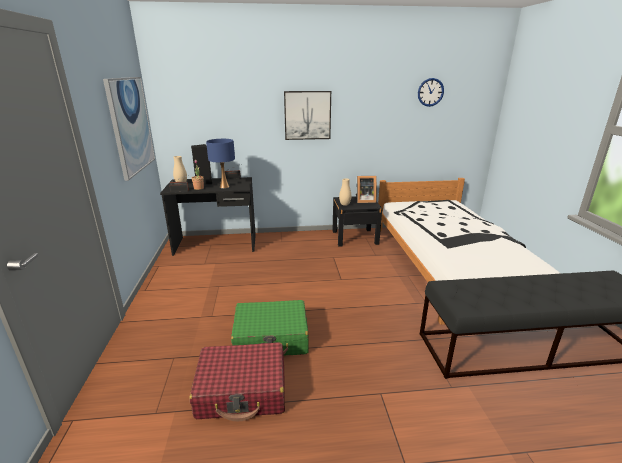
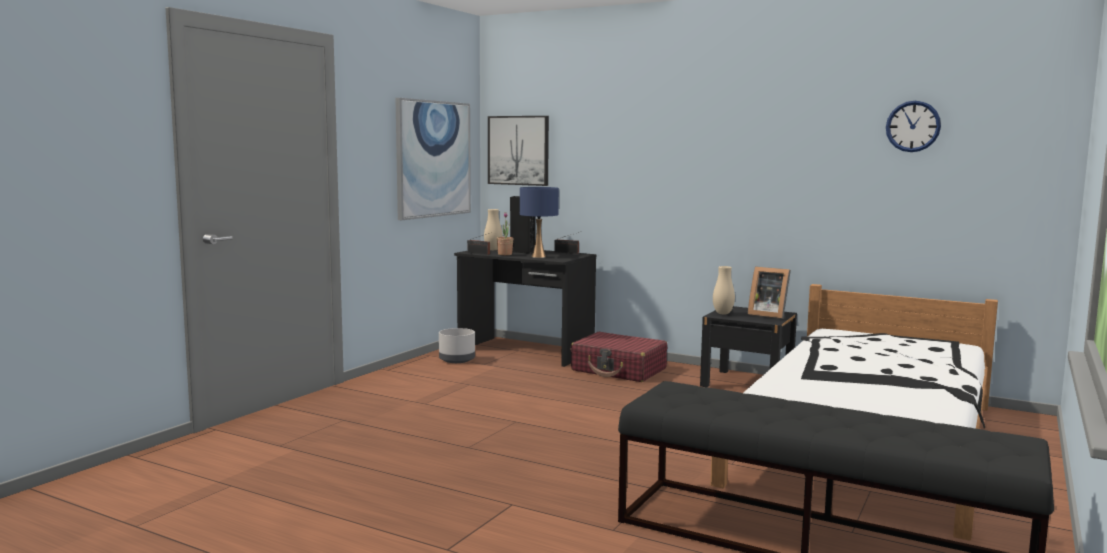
camera: 35 degrees right, 15 degrees down
red suitcase [189,342,285,421] -> red suitcase moved to [570,332,667,382]
green suitcase [231,300,309,356] -> none
picture [284,91,331,140] -> picture moved to [488,116,549,186]
none -> grey planter [439,328,475,363]

